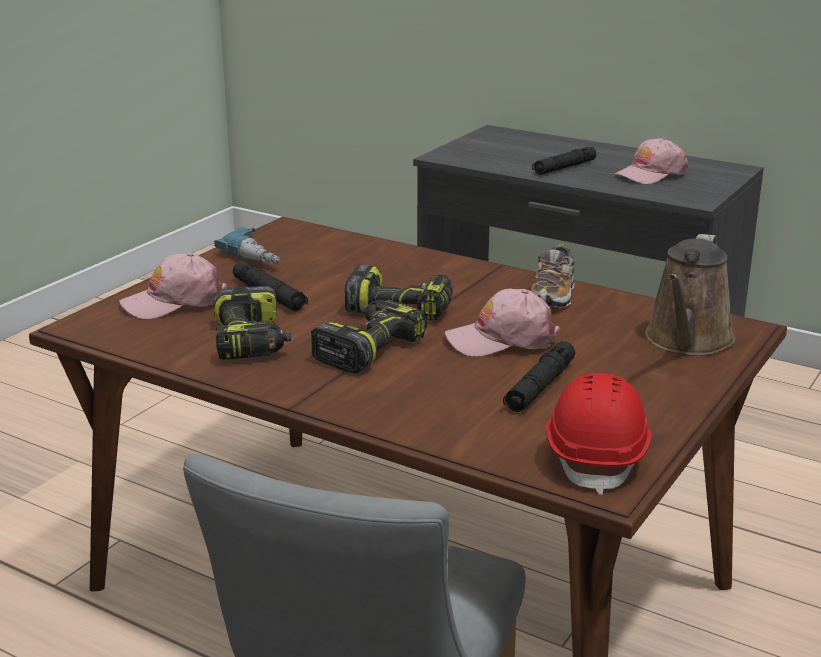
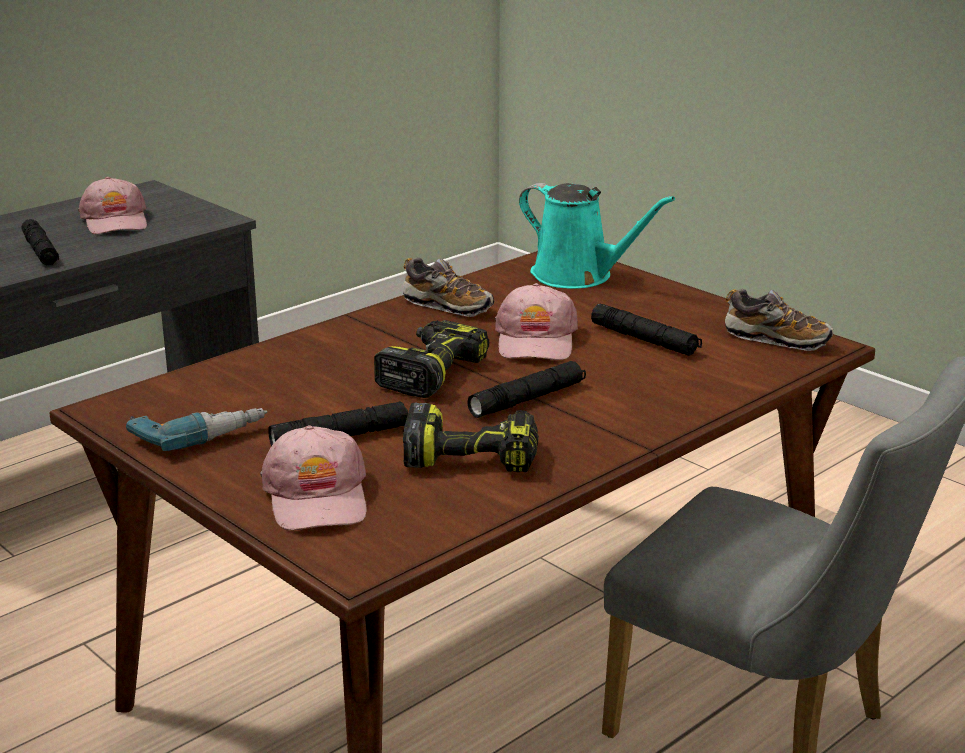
camera: 75 degrees left, 0 degrees up
power drill [311,299,427,374] -> black flashlight [467,361,586,418]
red hard hat [546,373,652,495] -> shoe [725,289,834,351]
brown watering can [645,234,735,356] -> turquoise watering can [519,183,675,289]

